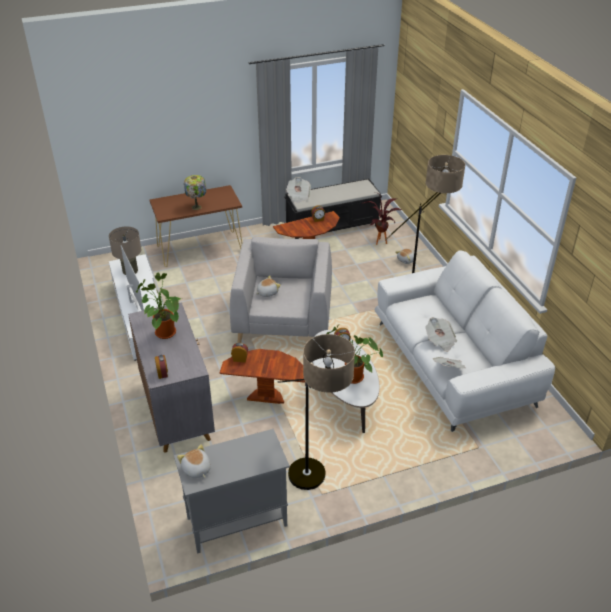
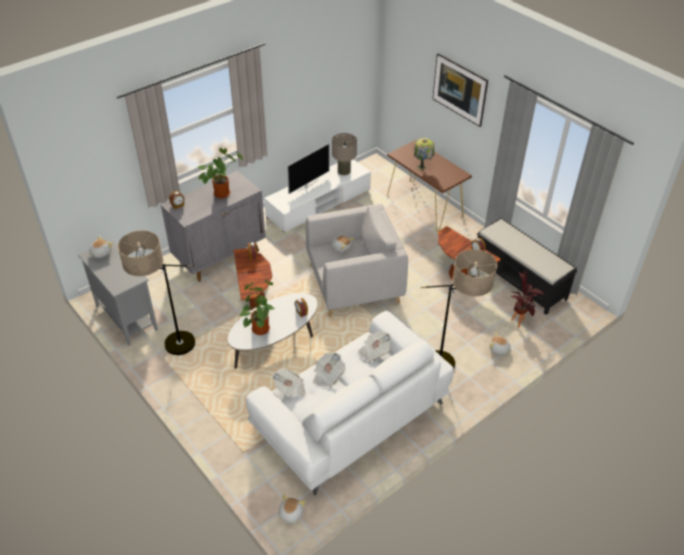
camera: 70 degrees right, 5 degrees up
newspaper [286,177,311,203] -> newspaper moved to [358,331,392,362]
none -> plush toy [279,494,305,525]
none -> picture [432,53,488,127]

